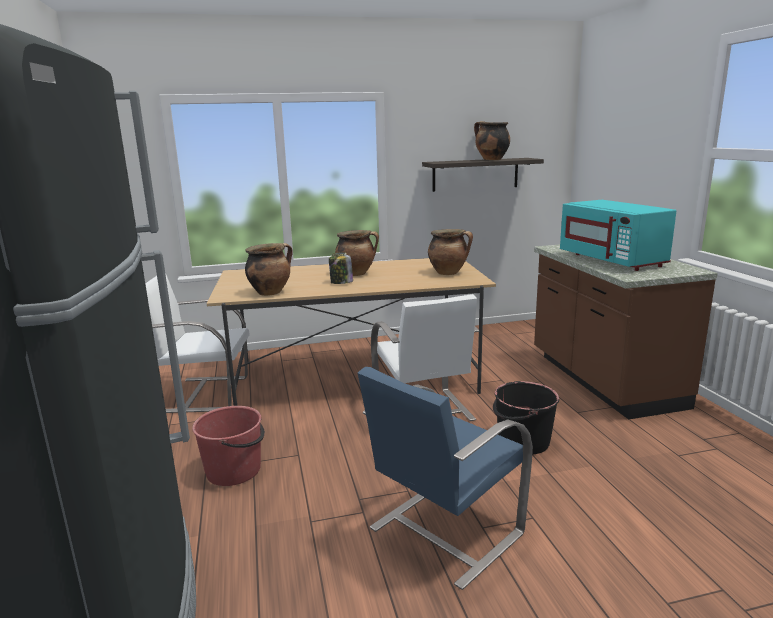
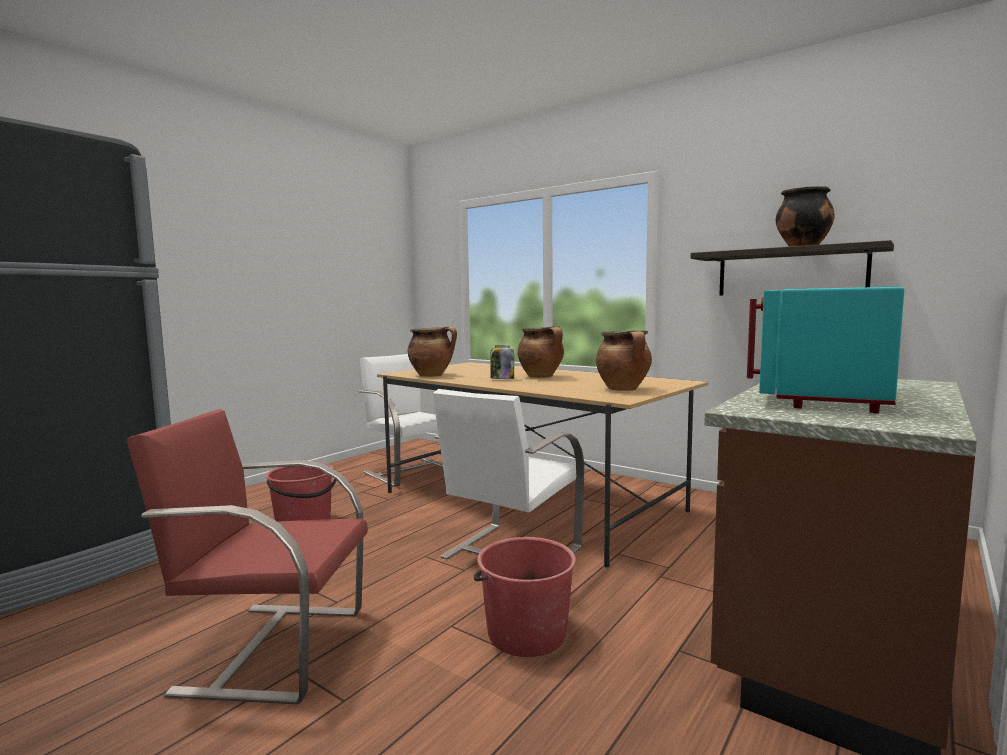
camera: 50 degrees right, 10 degrees down
blue chair [358,367,533,590] -> red chair [126,409,368,704]
black bucket [493,381,559,455] -> red bucket [474,537,576,657]

